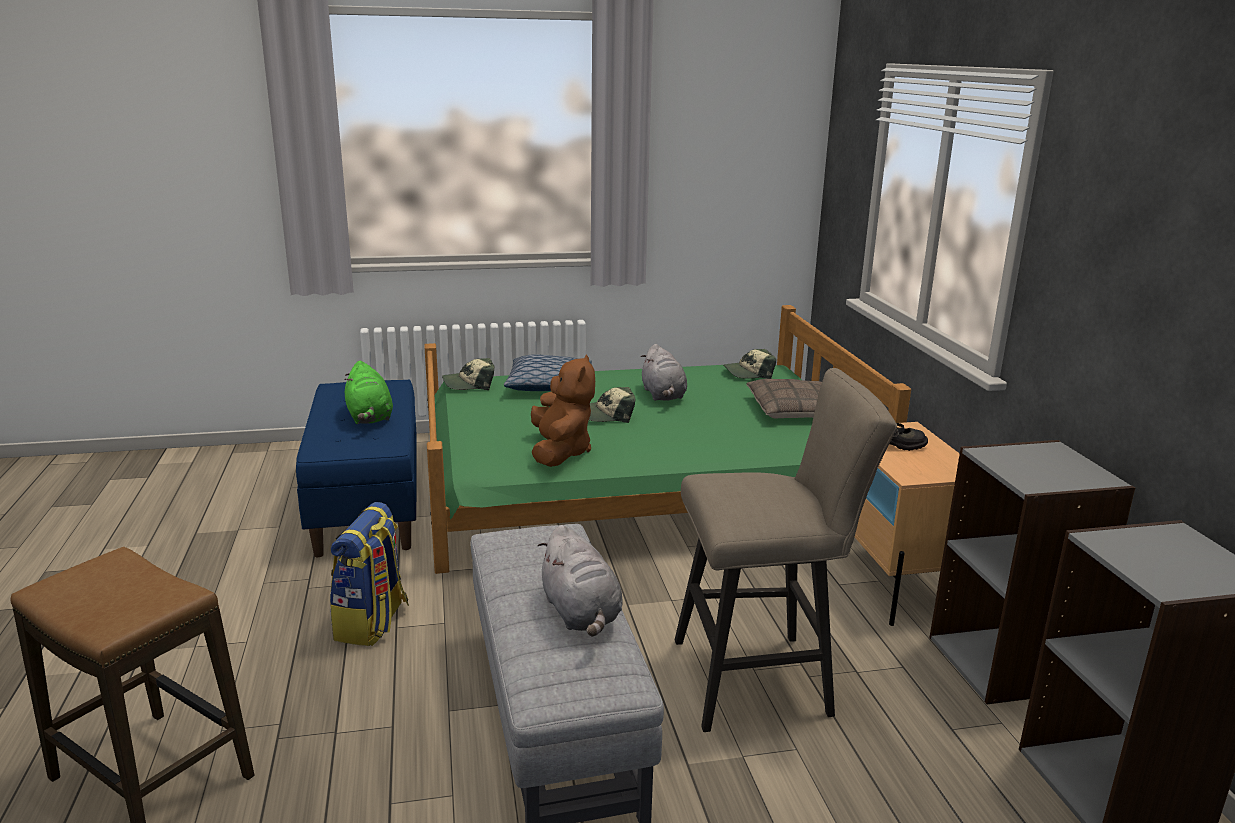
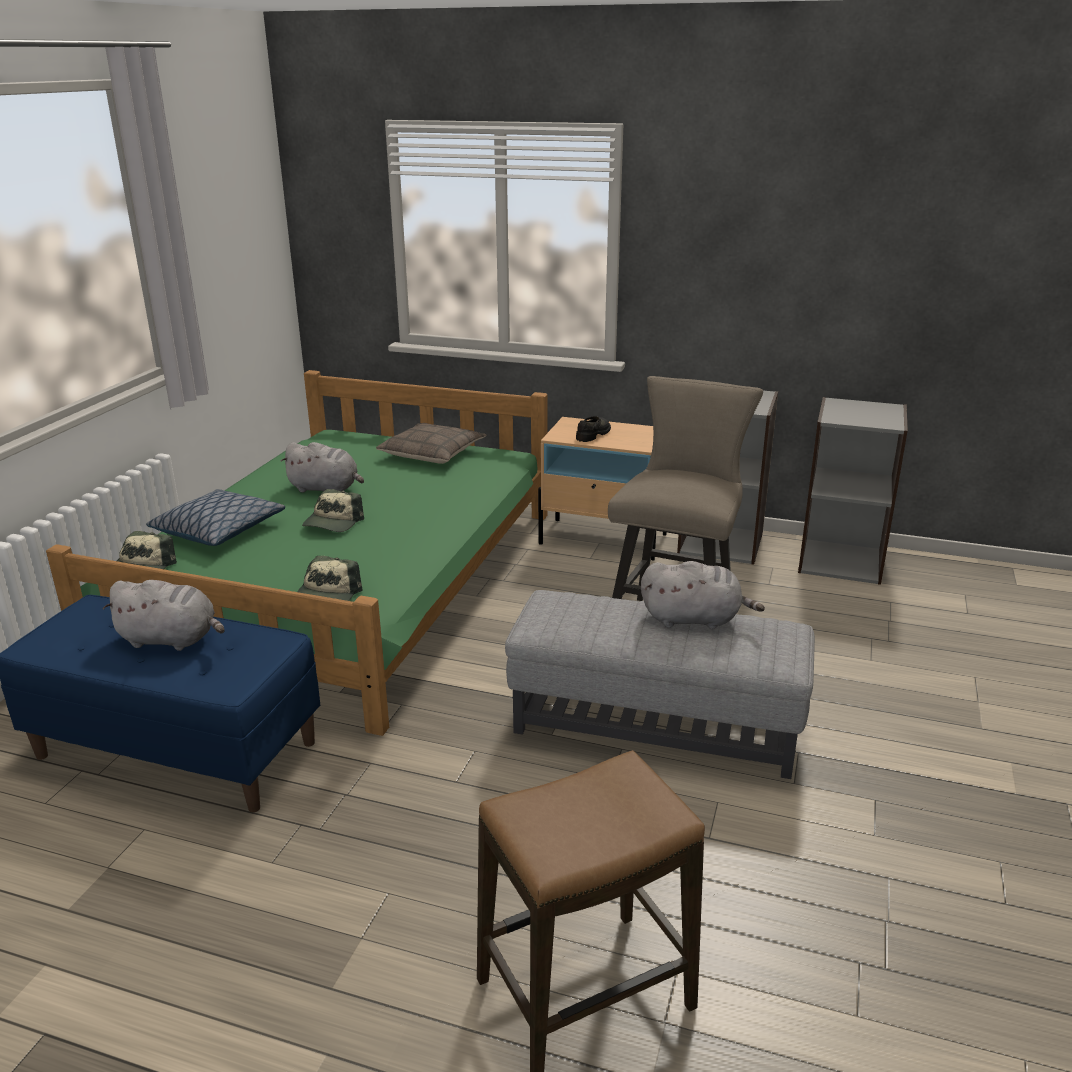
camera: 60 degrees left, 5 degrees up
backpack [330,502,409,646] -> none
green plush toy [344,361,393,424] -> grey plush toy [103,580,225,651]
brown plush toy [531,354,595,467] -> none
cap [723,349,777,379] -> cap moved to [297,556,363,601]

